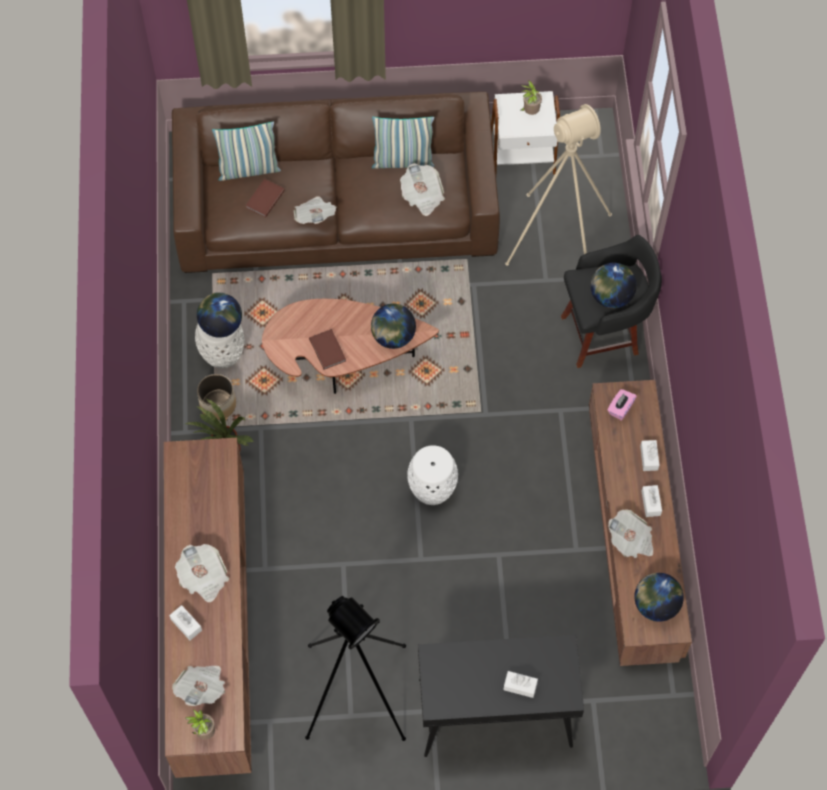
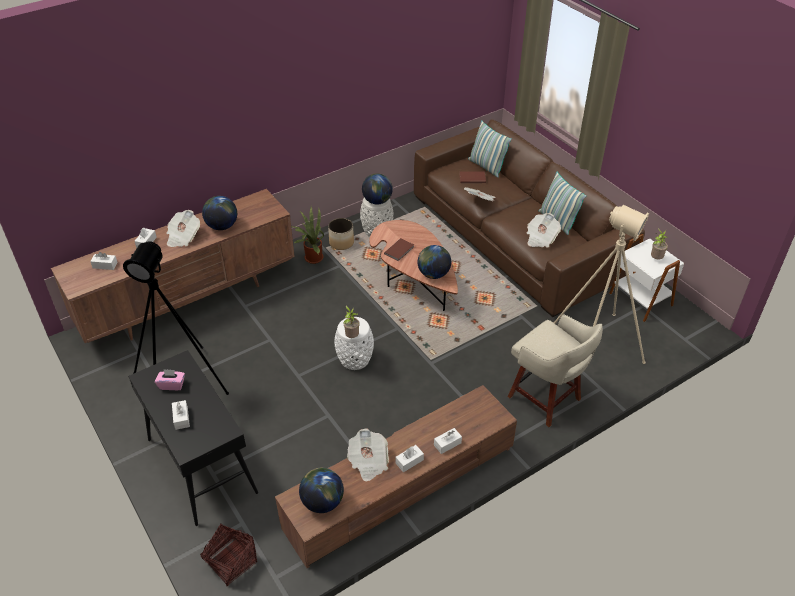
camera: 60 degrees right, 20 degrees down
newspaper [172,665,225,706] -> white tissue box [90,252,118,270]
potted plant [185,709,215,740] -> potted plant moved to [343,306,360,338]
black stool [561,235,662,368] -> beige stool [507,314,603,427]
globe [590,263,637,309] -> globe moved to [202,196,237,230]
pink tissue box [607,389,637,421] -> pink tissue box moved to [155,369,185,390]
none -> basket [200,523,257,587]

